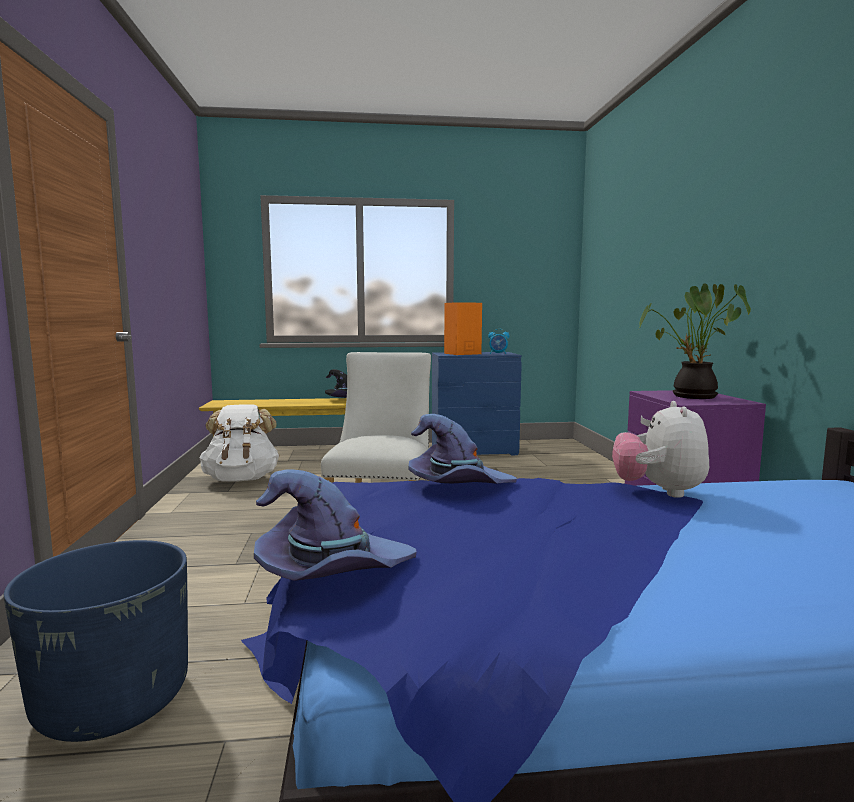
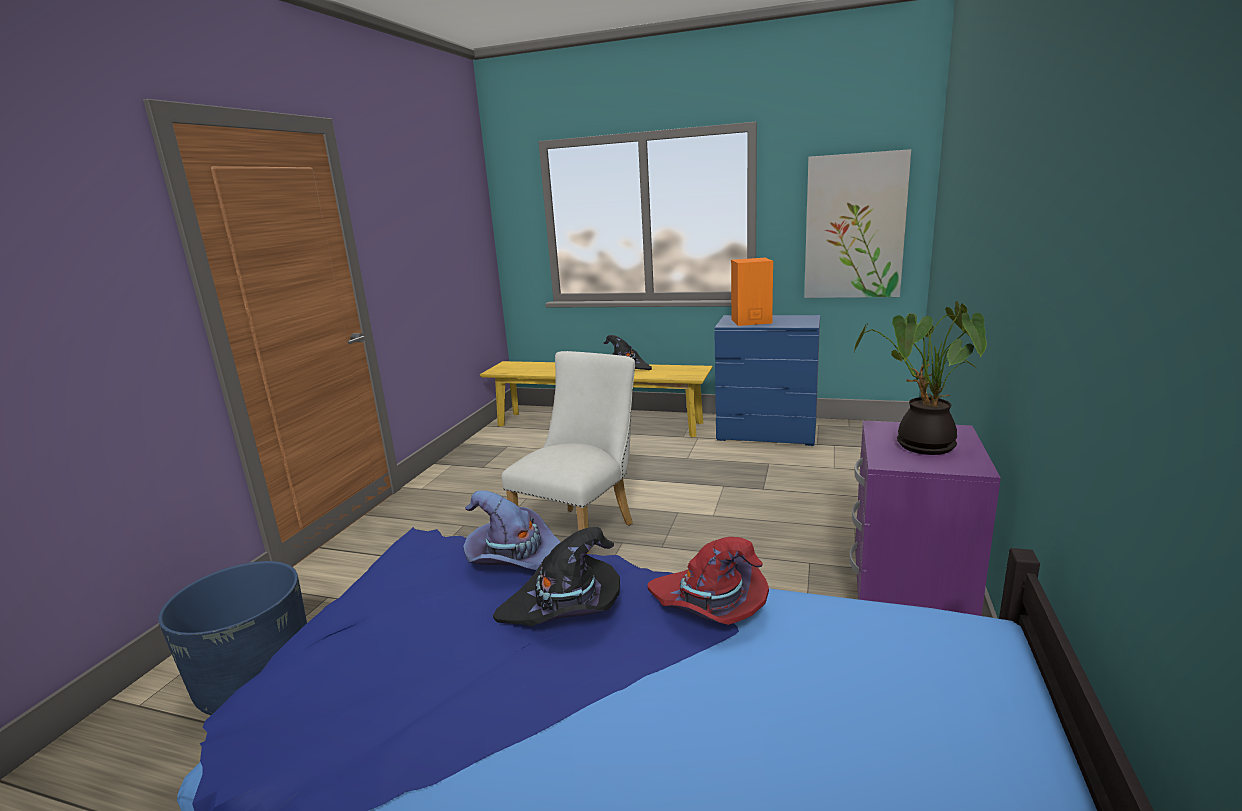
camera: 25 degrees right, 10 degrees up
white backpack [200,404,280,481] -> none
purple hat [254,470,416,581] -> none
alarm clock [488,328,510,354] -> none
plush toy [612,401,709,498] -> red hat [647,537,769,625]
none -> black hat [493,527,620,626]
none -> picture [804,149,911,298]

